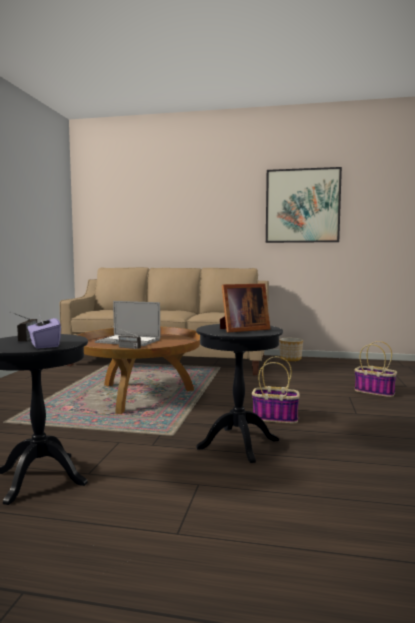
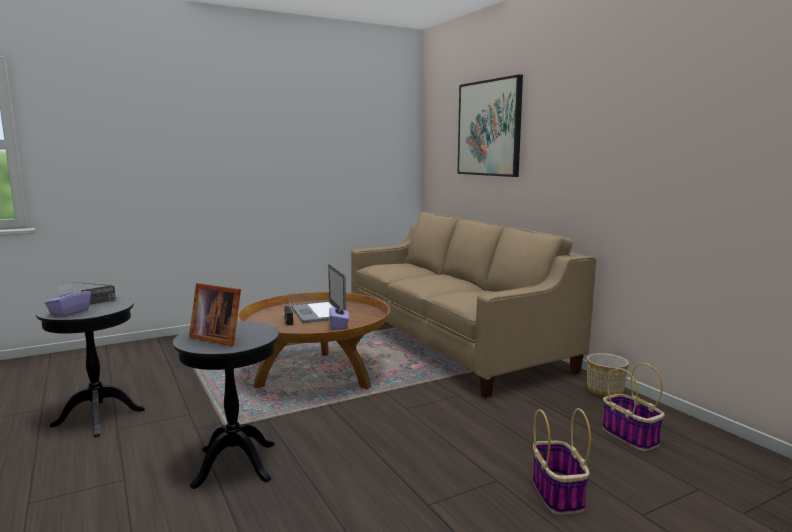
camera: 50 degrees right, 5 degrees up
basket [252,356,300,423] -> basket moved to [602,363,665,451]
picture [266,167,342,243] -> picture moved to [457,75,523,177]
none -> purple tissue box [329,302,349,330]

